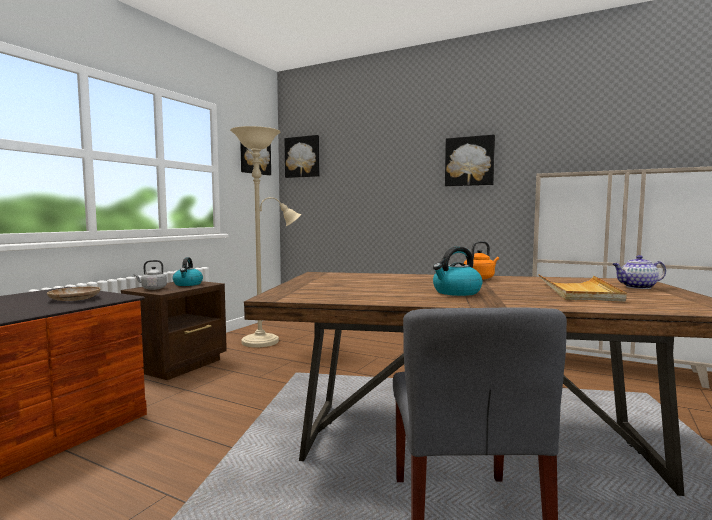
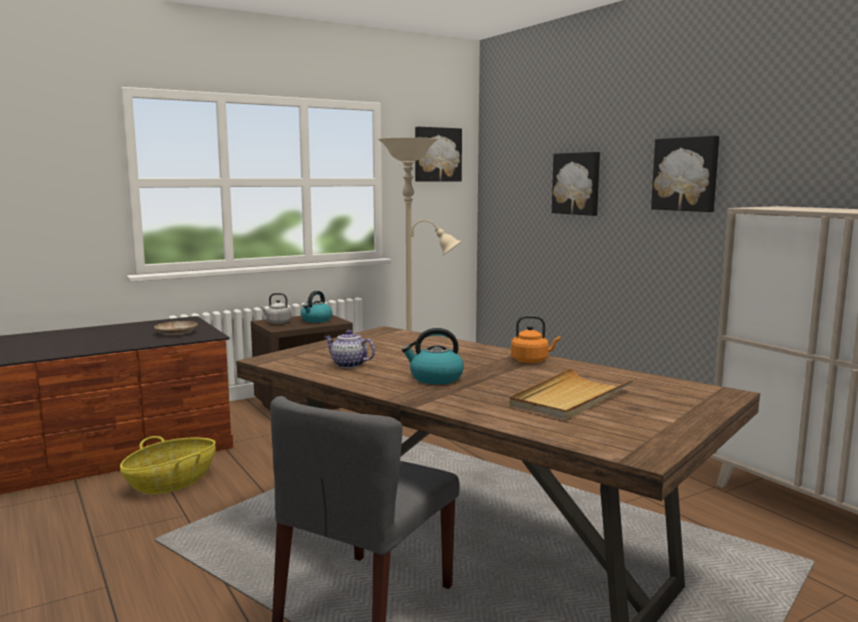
camera: 30 degrees right, 5 degrees up
picture [284,135,319,178] -> picture moved to [552,152,600,216]
teapot [613,255,666,289] -> teapot moved to [324,330,375,368]
none -> basket [120,436,216,494]

